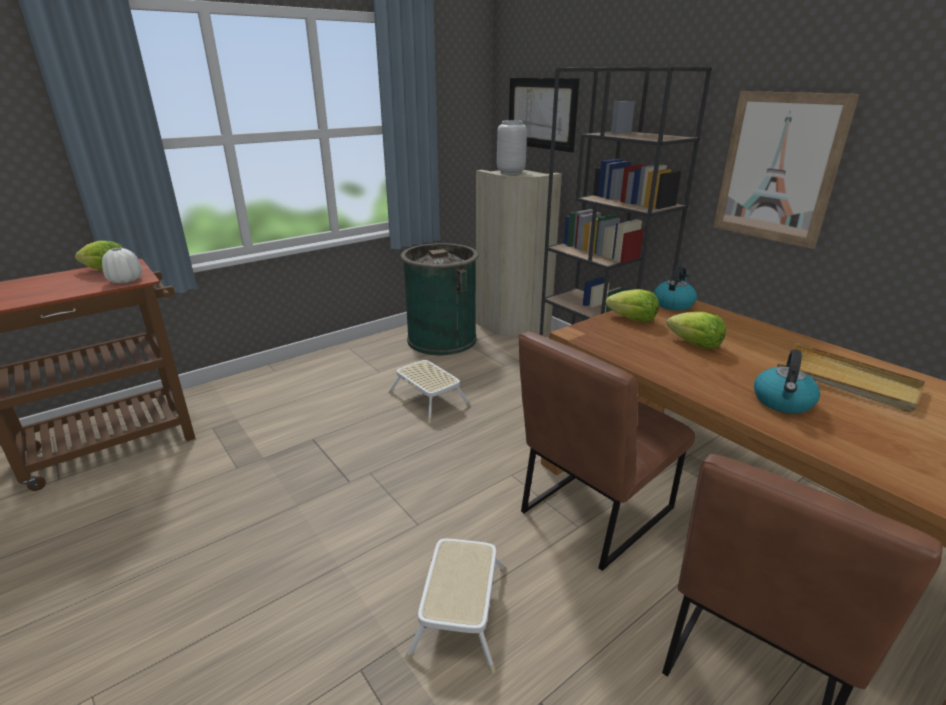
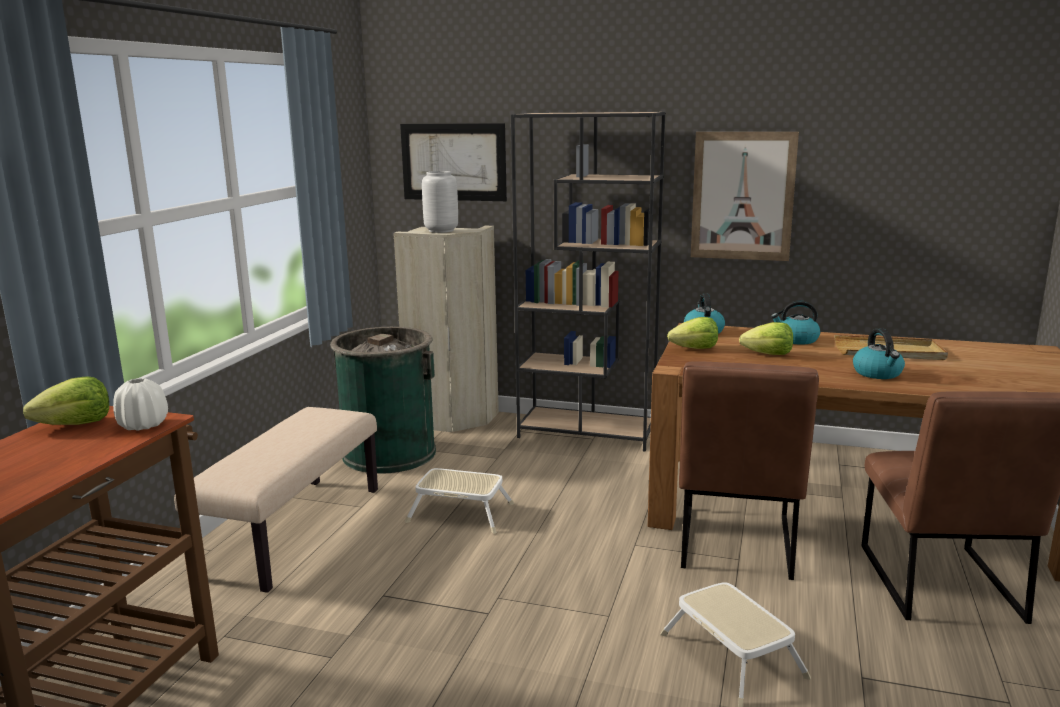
camera: 35 degrees left, 10 degrees down
none -> beige bench [174,407,378,593]
none -> kettle [771,301,820,345]

